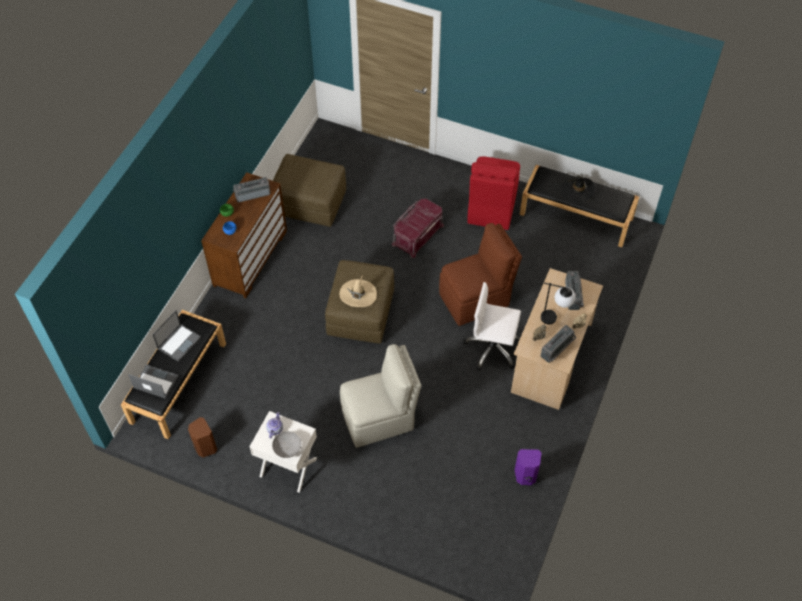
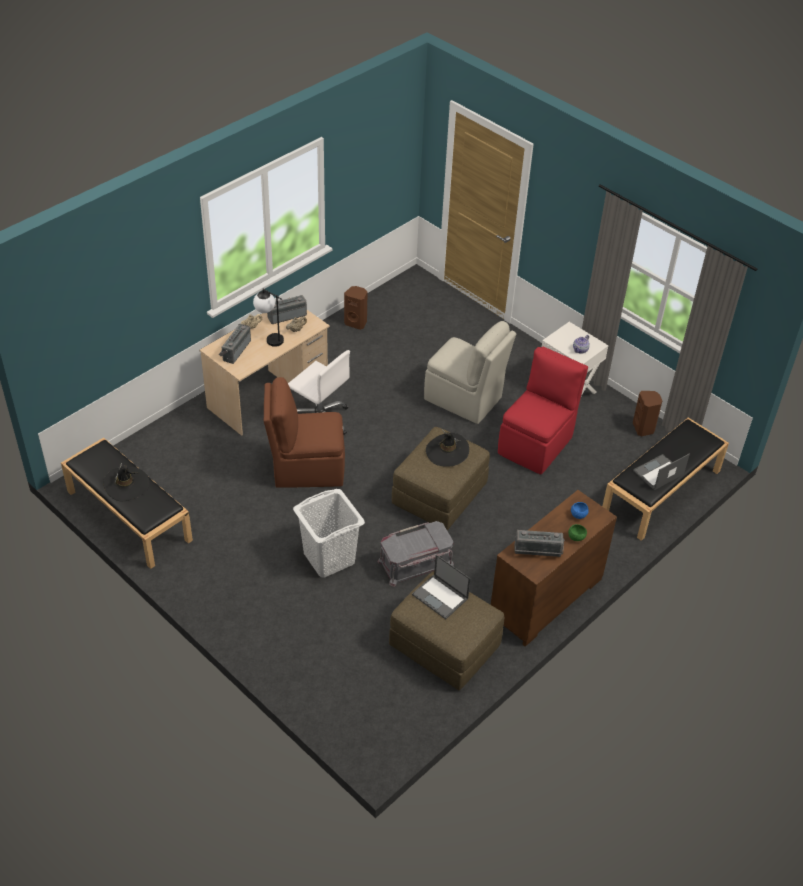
camera: 160 degrees left, 10 degrees down
laptop [128,364,179,399] -> laptop moved to [412,555,471,619]
grey bowl [272,431,301,458] -> none
beige hat [340,274,377,307] -> black hat [426,429,469,467]
beige chair [340,344,422,448] -> beige chair turned 150 degrees counterclockwise [424,321,516,424]
red storage box [392,199,444,258] -> white laundry basket [293,489,365,578]
red chair [467,156,520,230] -> red chair moved to [498,347,588,474]
purple speaker [515,449,541,485] -> brown speaker [344,286,368,330]
none -> grey storage box [377,521,454,587]

